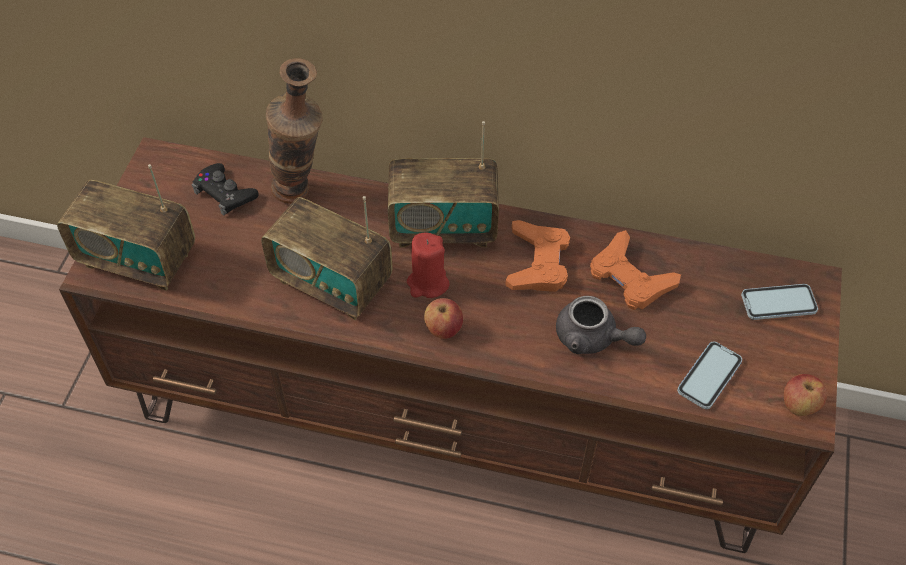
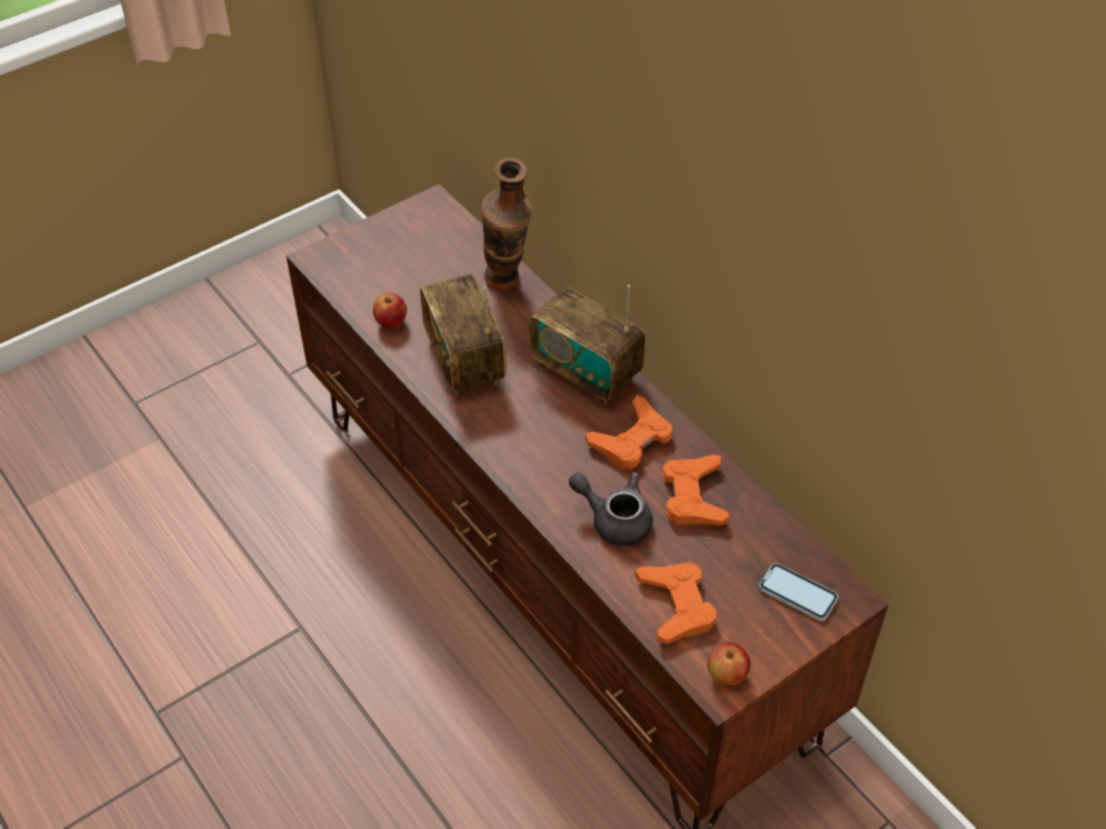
camera: 40 degrees right, 5 degrees down
radio [57,164,195,291] -> none
black game controller [191,163,259,215] -> none
red candle [407,232,449,298] -> none
apple [424,298,463,339] -> apple moved to [373,293,407,329]
grey teapot [556,296,646,354] -> grey teapot turned 135 degrees clockwise [569,472,653,546]
phone [677,342,742,409] -> orange game controller [635,562,717,644]

